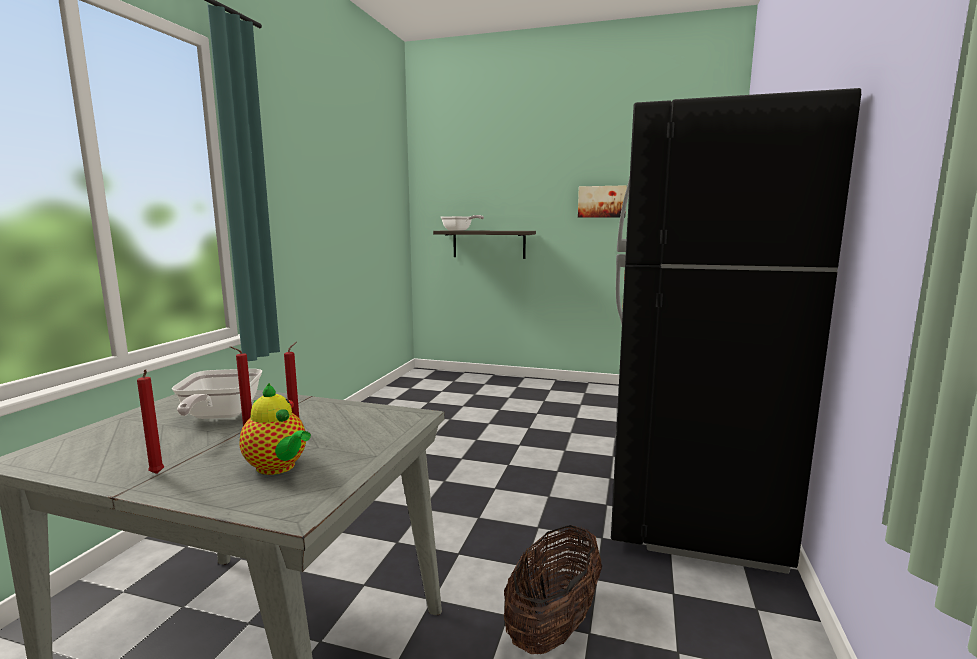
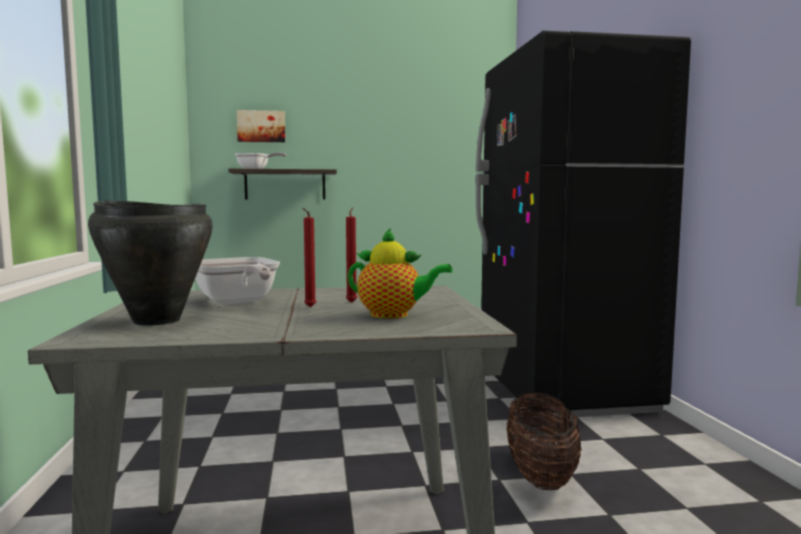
camera: 25 degrees left, 5 degrees down
red candle [137,369,164,474] -> none
picture [578,185,627,218] -> picture moved to [237,110,285,142]
none -> black cooking pot [88,200,213,326]

